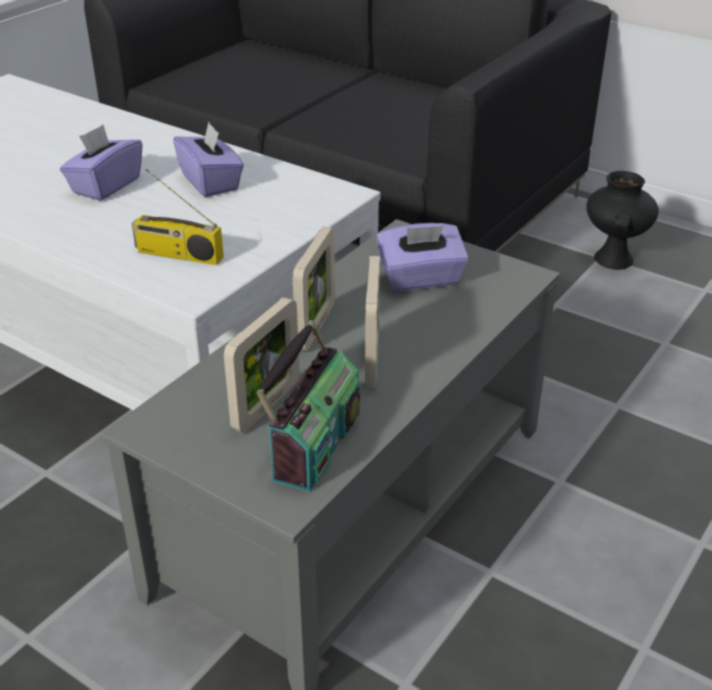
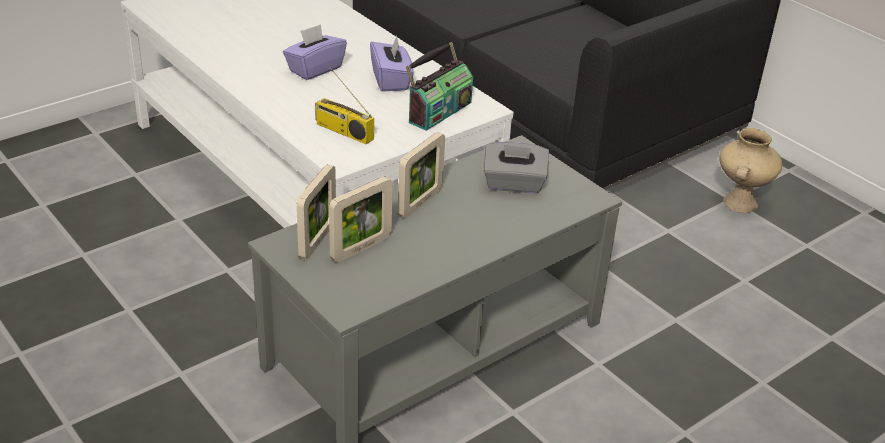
camera: 15 degrees right, 0 degrees up
radio [256,320,360,492] -> radio moved to [406,42,473,131]
picture frame [365,256,380,388] -> picture frame moved to [296,165,336,259]
purple tissue box [376,223,469,291] -> grey tissue box [484,142,549,193]
black vase [586,171,659,270] -> beige vase [719,128,782,213]

